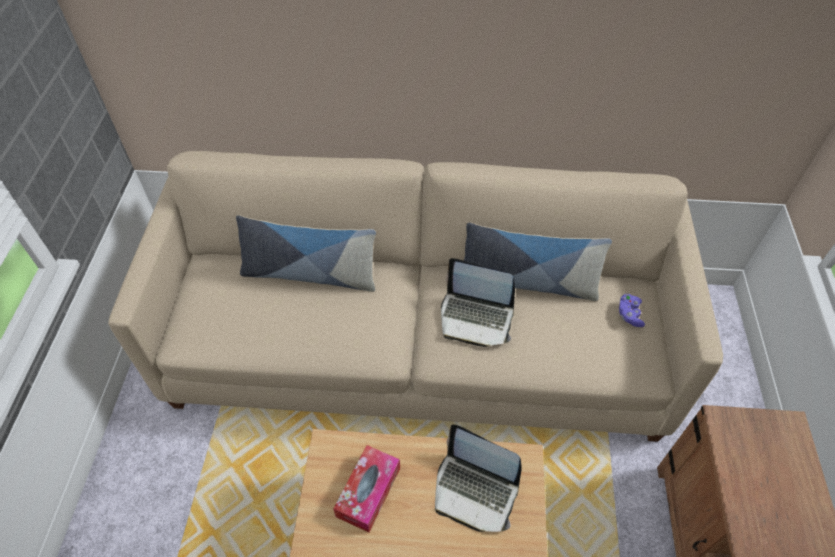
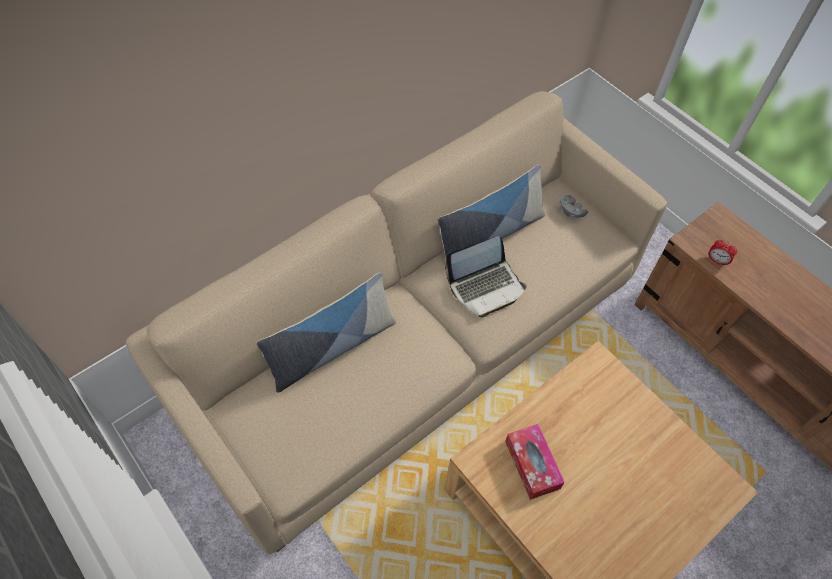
camera: 45 degrees left, 5 degrees up
laptop [435,425,521,532] -> none
purple game controller [619,294,645,327] -> grey game controller [560,195,588,218]
none -> alarm clock [709,240,737,266]

